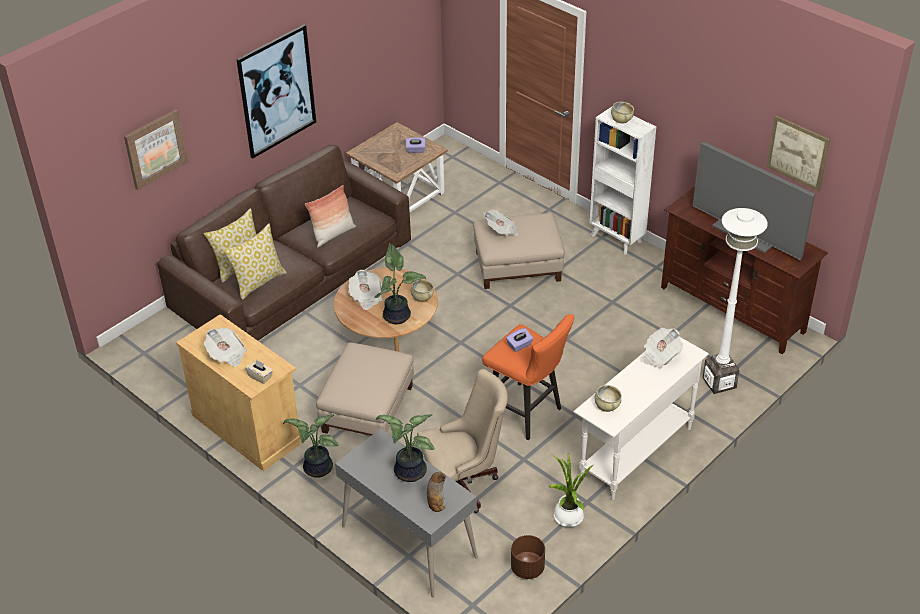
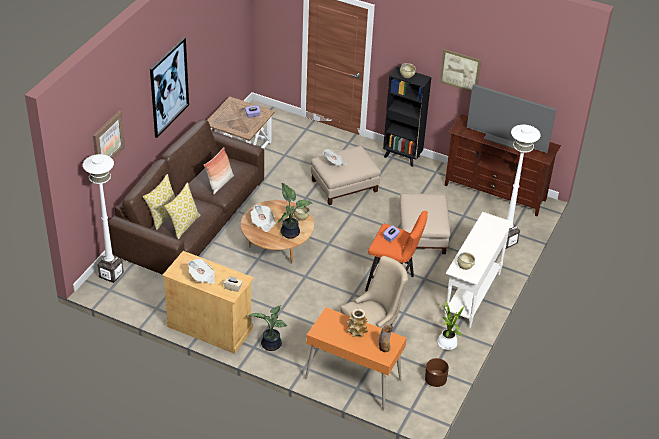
camera: 20 degrees left, 0 degrees up
beige ottoman [316,342,414,436] -> beige ottoman moved to [400,193,450,254]
grey desk [335,429,478,597] -> orange desk [305,307,407,410]
potted plant [375,414,435,482] -> vase [347,308,368,337]
white bookcase [590,106,656,254] -> black bookcase [383,67,431,167]
newspaper [640,328,683,368] -> none
picture [766,116,830,192] -> picture moved to [440,49,481,92]
none -> white floor lamp [83,154,124,283]

